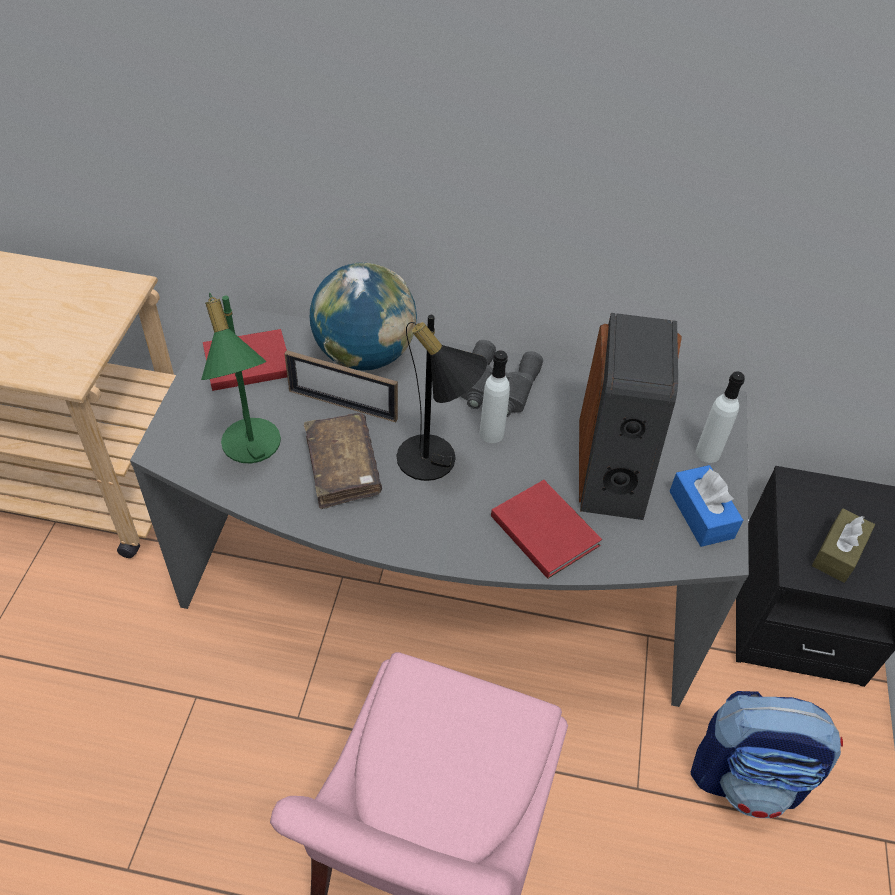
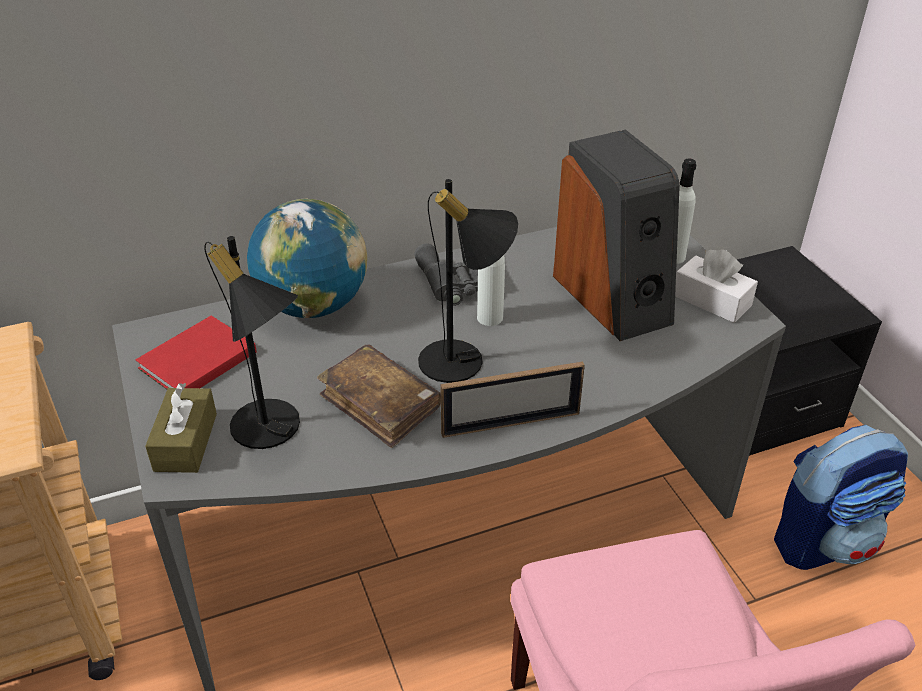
camera: 30 degrees left, 10 degrees down
green table lamp [201,293,281,463] -> black table lamp [204,236,300,449]
picture frame [284,350,398,422] -> picture frame moved to [440,361,585,438]
red book [491,480,602,579] -> none
blue tissue box [669,465,743,547] -> white tissue box [675,249,758,323]
brown tissue box [812,509,875,583] -> brown tissue box moved to [145,383,217,473]

